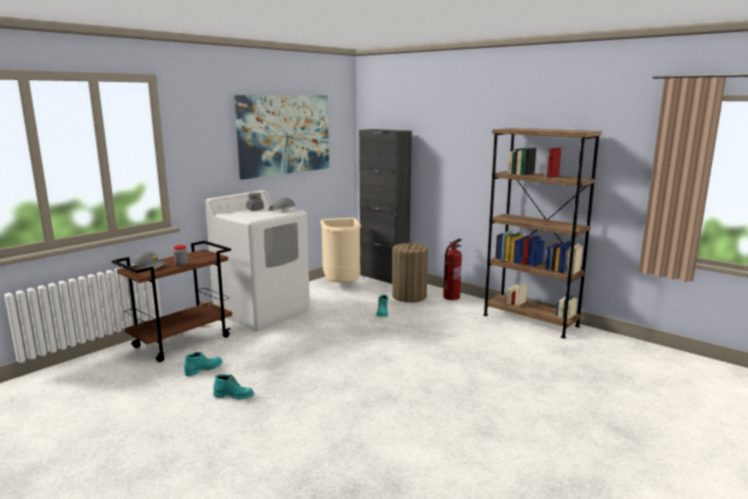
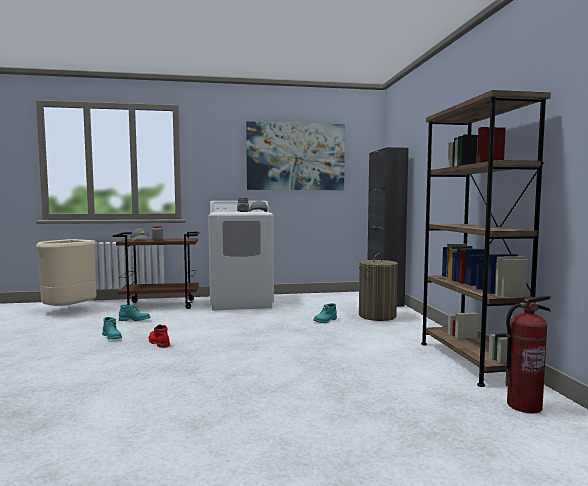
camera: 40 degrees right, 10 degrees down
beige trash can [320,218,361,283] -> beige trash can moved to [36,239,97,306]
fire extinguisher [443,238,462,300] -> fire extinguisher moved to [505,295,551,414]
none -> red boot [149,325,170,348]

